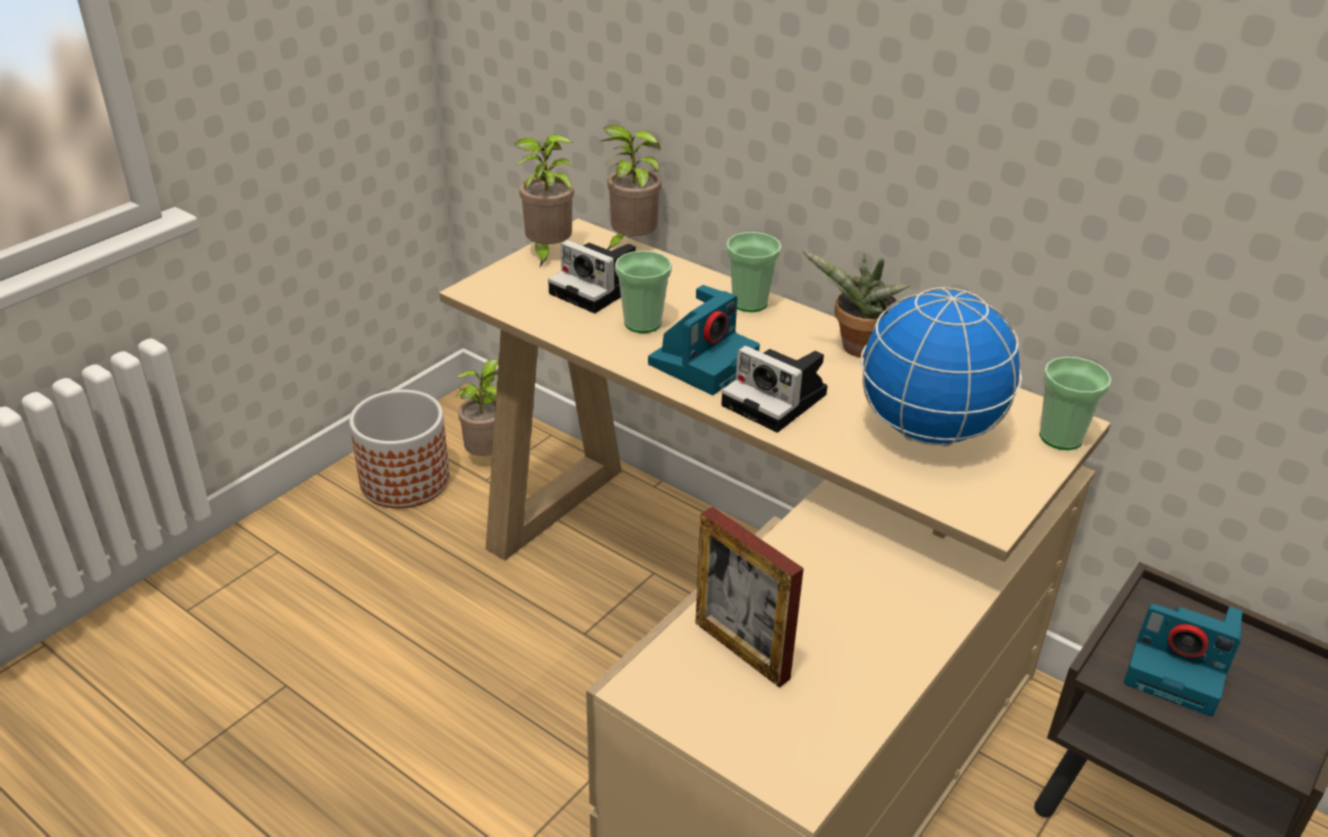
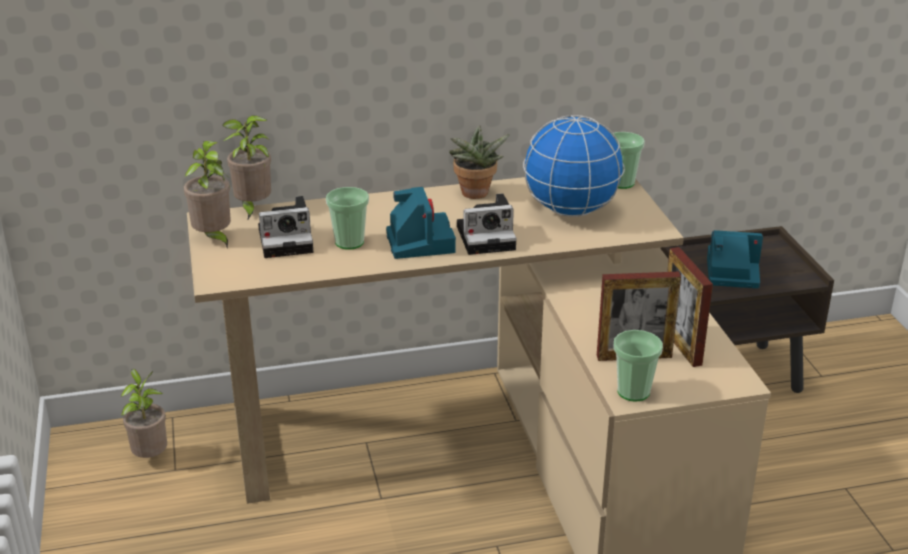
camera: 50 degrees left, 5 degrees down
planter [349,390,450,508] -> none
cup [726,232,781,312] -> cup moved to [613,330,663,401]
camera [1124,604,1243,716] -> camera turned 150 degrees counterclockwise [707,230,763,289]
none -> picture frame [667,247,713,367]

